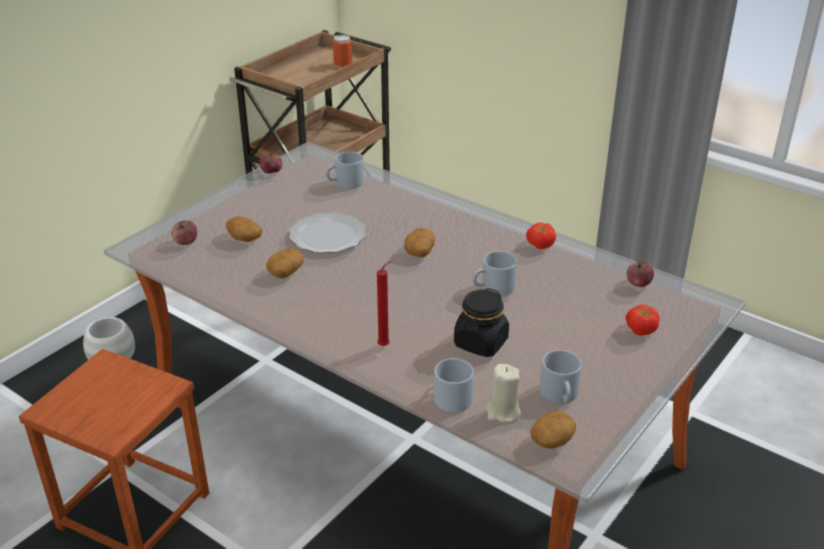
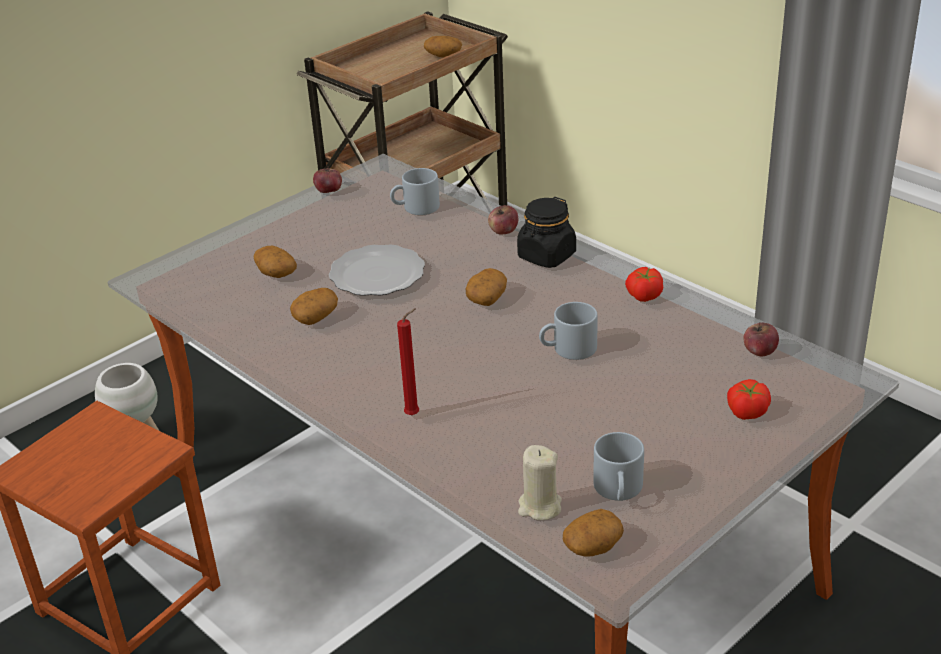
camera: 10 degrees right, 0 degrees up
apple [171,220,197,245] -> apple moved to [488,205,518,234]
can [333,35,352,68] -> potato [424,36,462,57]
grey mug [434,358,474,412] -> none
black jar [454,288,509,357] -> black jar moved to [517,197,576,268]

